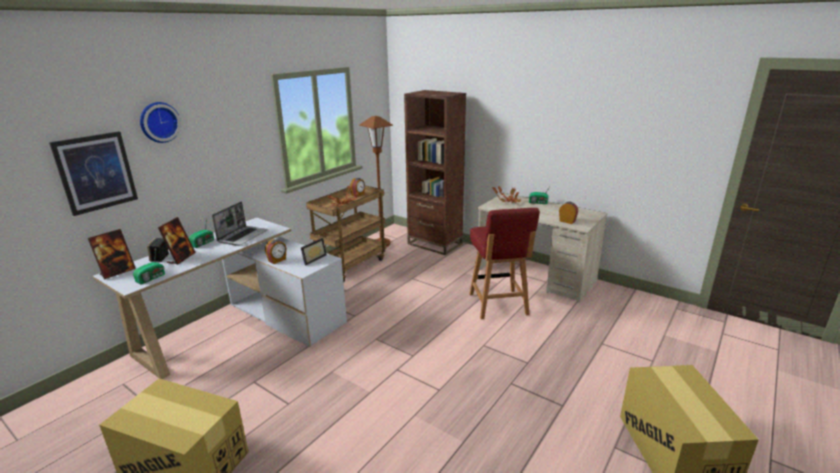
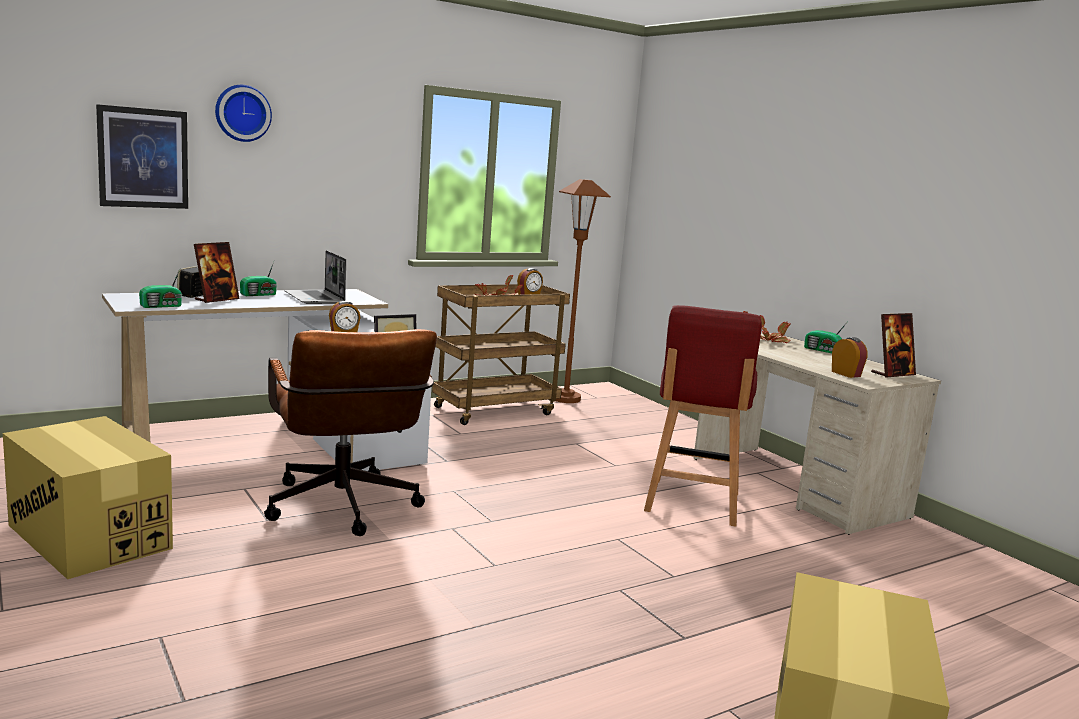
camera: 20 degrees right, 10 degrees down
picture frame [88,229,136,279] -> picture frame moved to [871,313,916,377]
laptop [212,202,268,246] -> laptop turned 105 degrees clockwise [284,250,346,304]
brown bookcase [404,90,466,255] -> none
none -> brown office chair [264,329,437,536]

